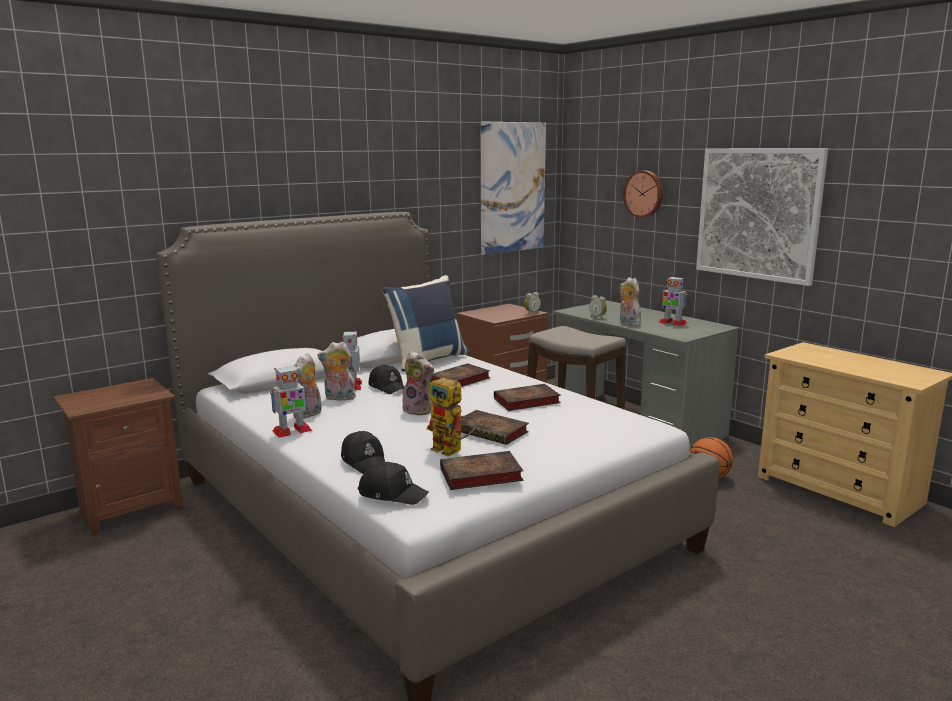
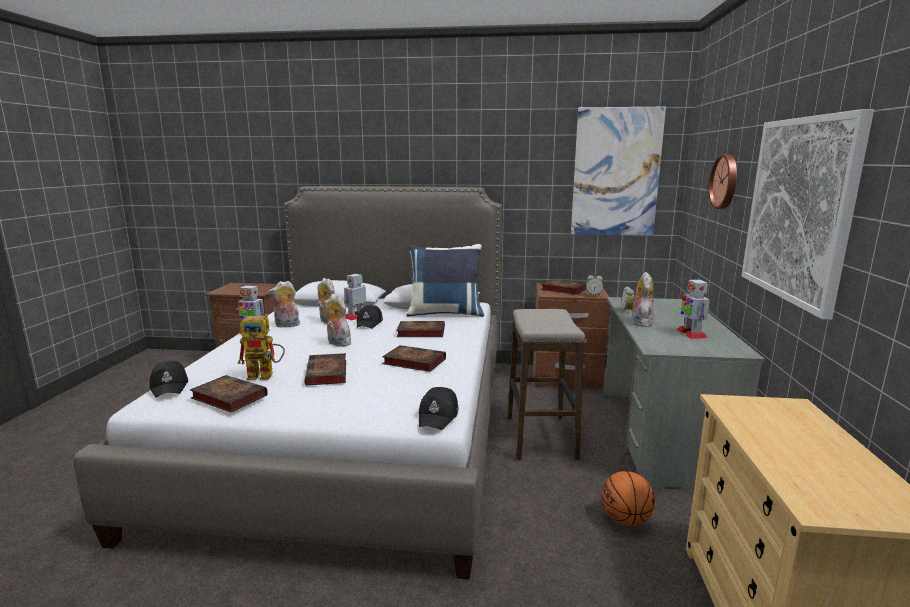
camera: 45 degrees right, 0 degrees up
black cap [341,431,385,473] -> black cap moved to [419,387,458,430]
plush toy [401,351,434,416] -> plush toy turned 135 degrees clockwise [323,294,351,346]
toy robot [427,378,477,457] -> toy robot turned 90 degrees counterclockwise [238,314,285,380]
none -> book [541,279,586,295]

